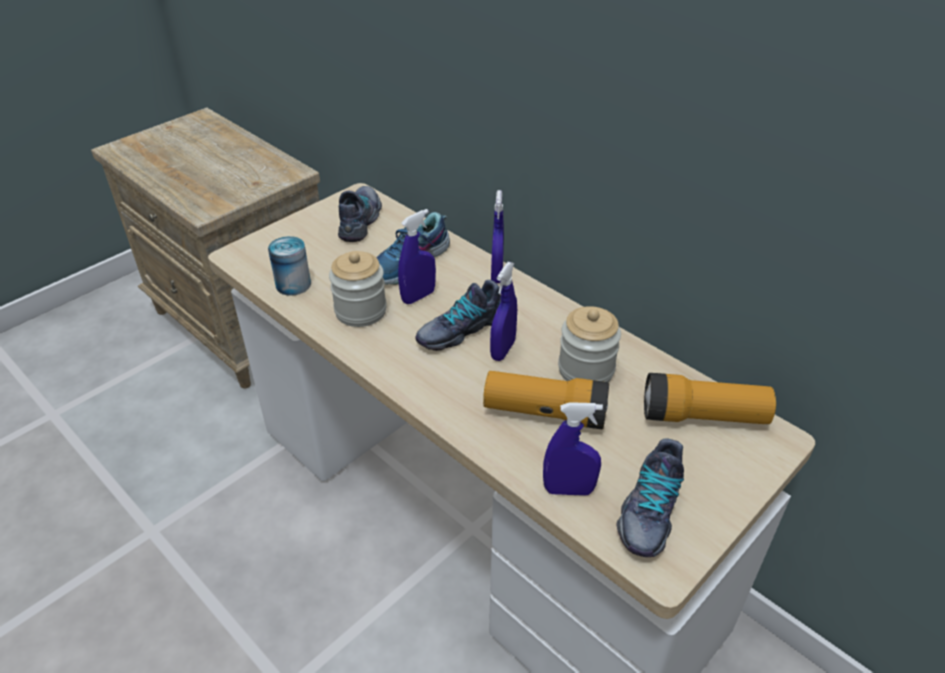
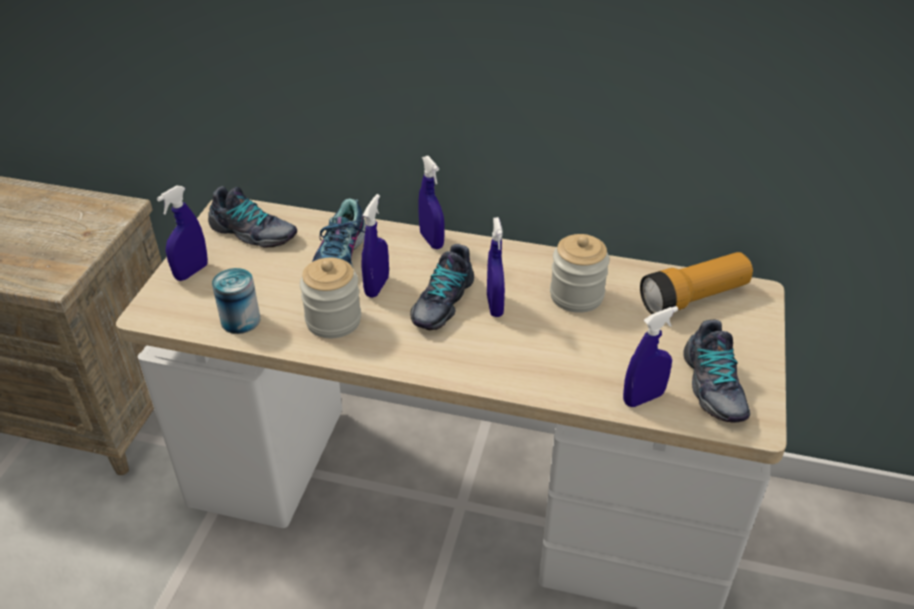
camera: 30 degrees left, 0 degrees up
shoe [338,186,382,242] -> shoe turned 135 degrees clockwise [208,186,297,247]
flashlight [483,371,609,429] -> none
none -> blue spray bottle [157,185,208,281]

